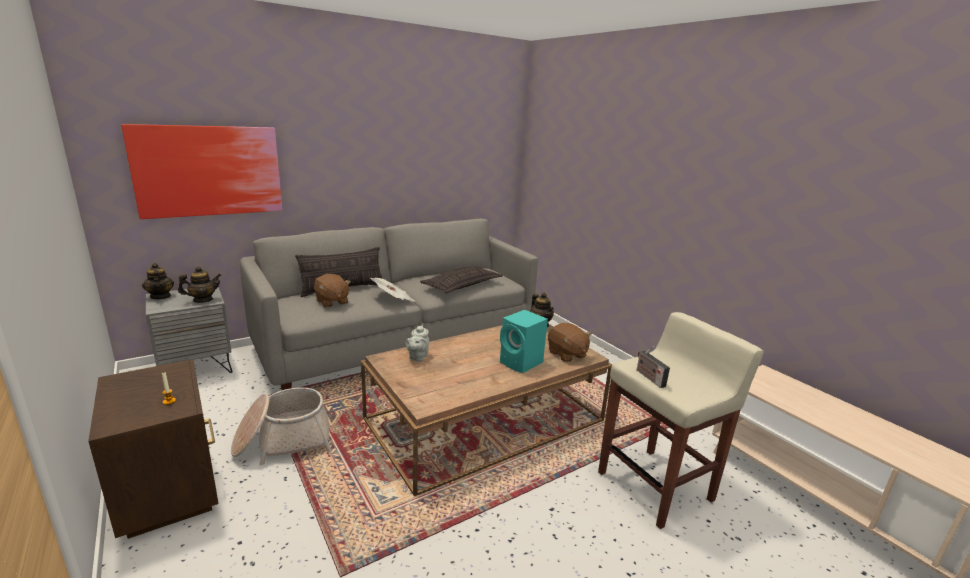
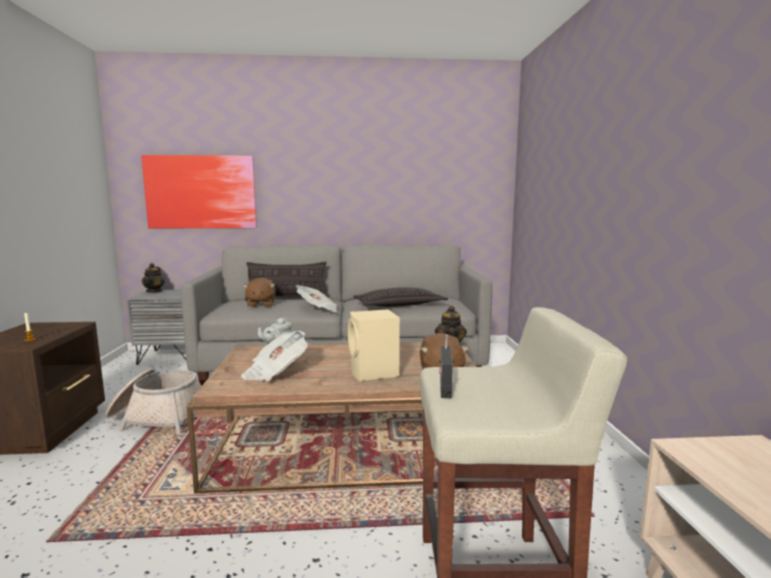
camera: 30 degrees right, 10 degrees down
teapot [178,266,222,303] -> none
turquoise speaker [500,310,548,373] -> beige speaker [348,309,400,381]
none -> newspaper [241,331,308,381]

